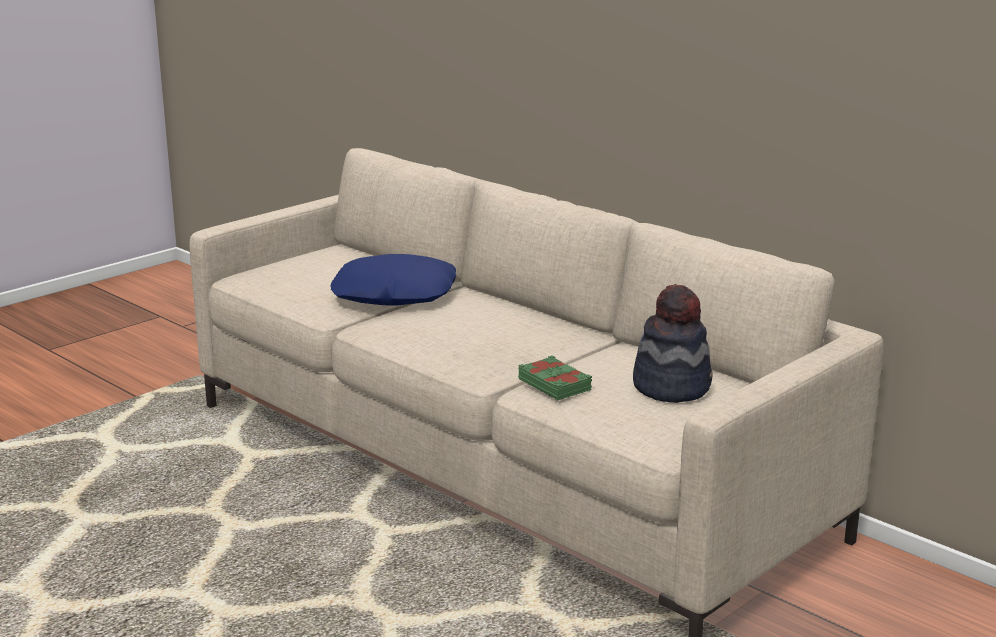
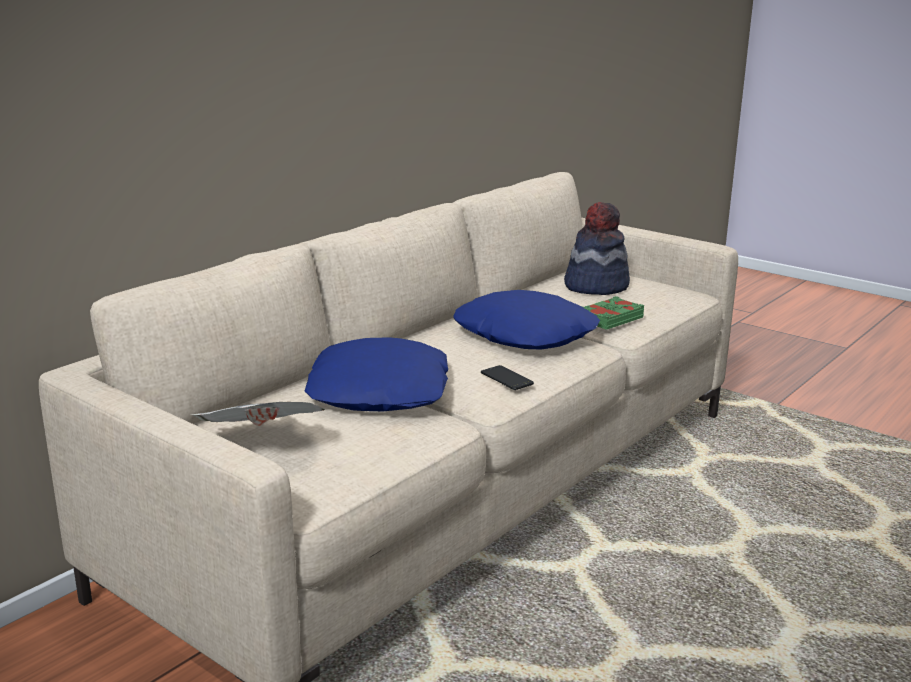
camera: 95 degrees left, 0 degrees up
none -> newspaper [191,402,325,426]
none -> blue pillow [453,290,600,350]
none -> phone [481,365,534,390]

